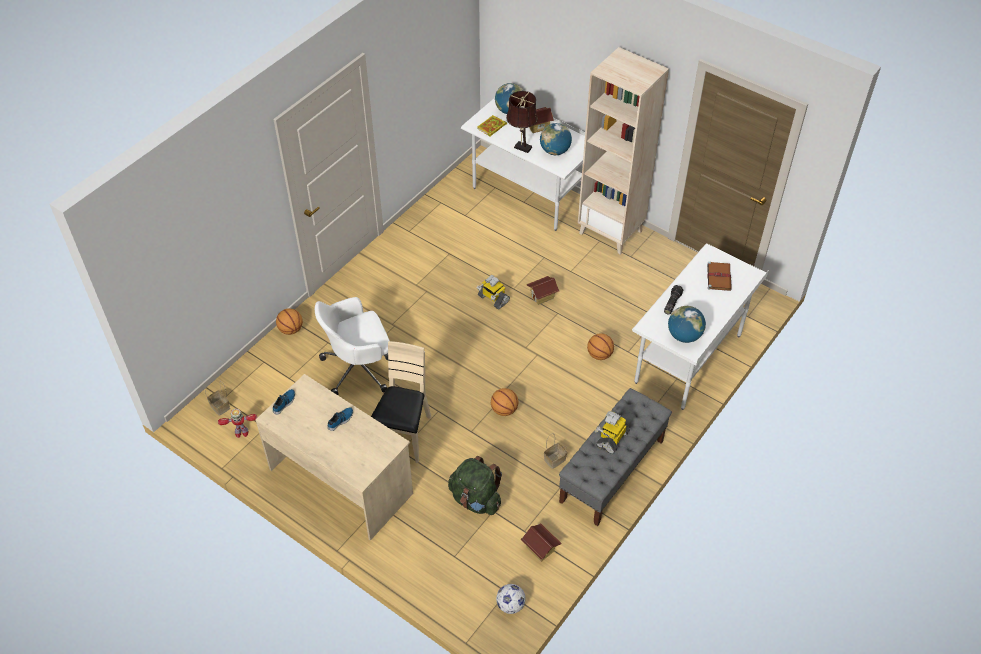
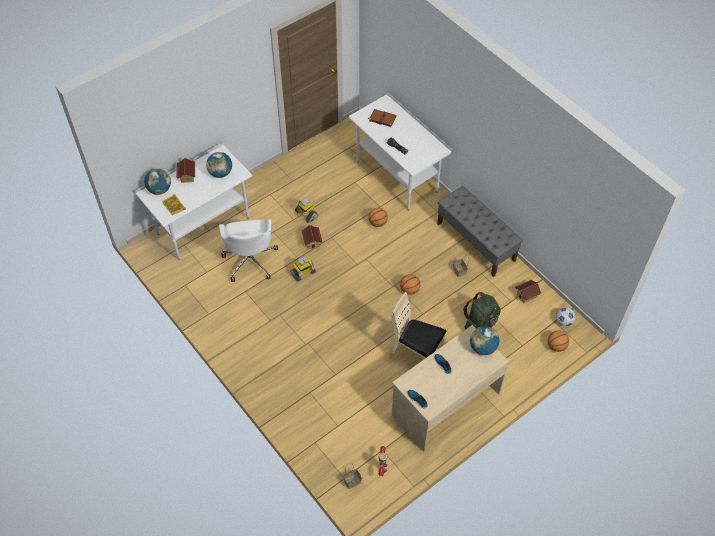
camera: 75 degrees left, 5 degrees up
basketball [276,309,303,335] -> basketball moved to [548,330,569,352]
white office chair [315,297,390,395] -> white office chair moved to [219,219,278,282]
brown table lamp [506,91,538,153] -> none
beige bookcase [578,47,669,255] -> none
toy robot [595,411,630,454] -> toy robot moved to [293,197,318,223]
globe [668,306,706,343] -> globe moved to [470,326,499,355]

